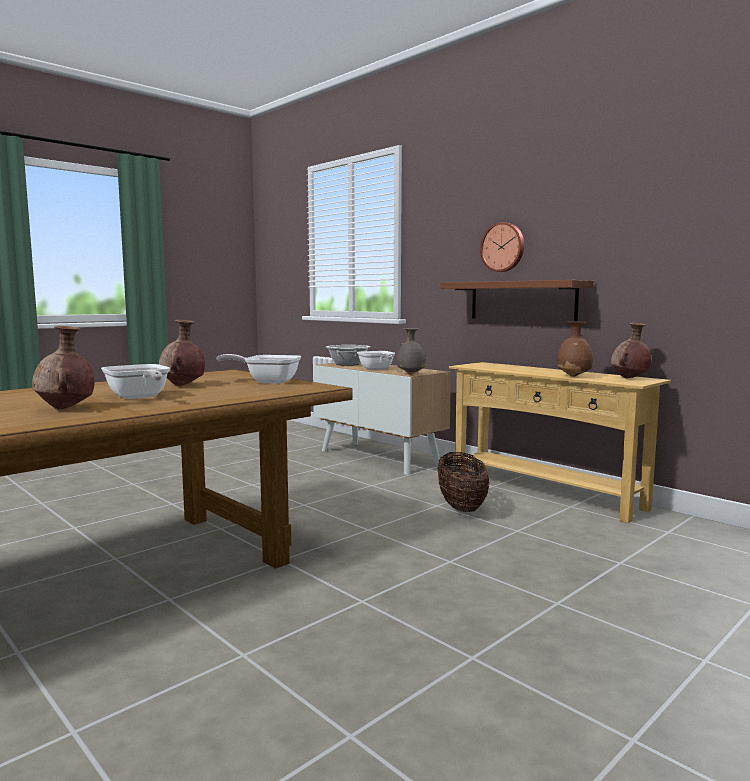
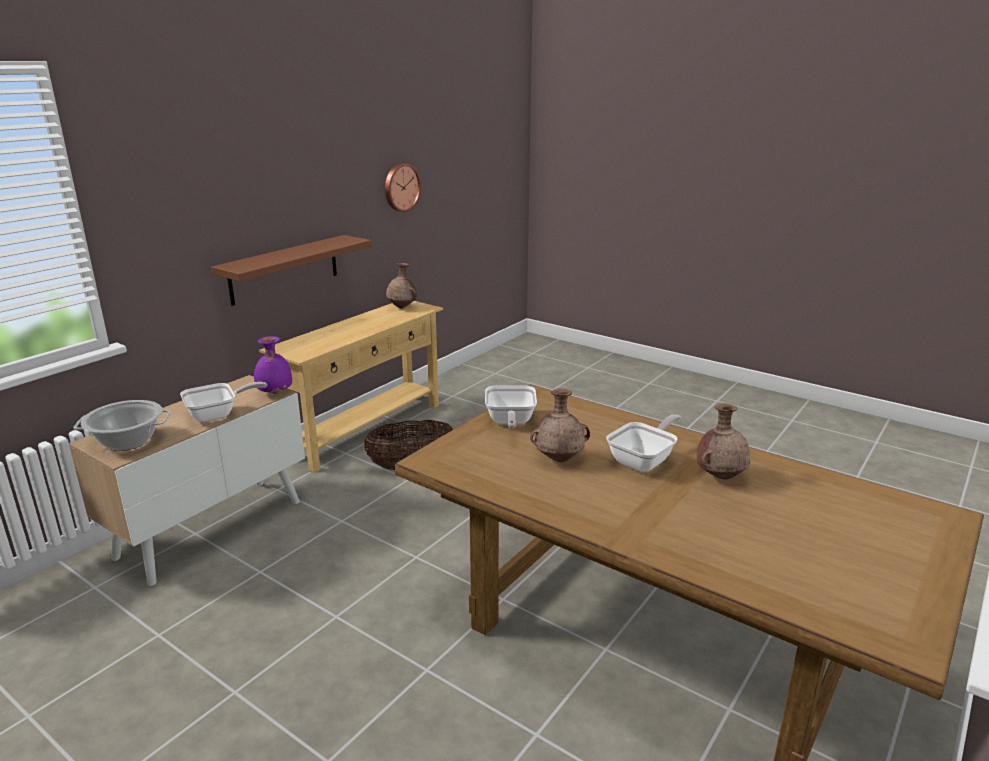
camera: 100 degrees left, 15 degrees up
grey vase [396,328,426,375] -> purple vase [254,336,292,394]
wall clock [480,222,524,272] -> wall clock moved to [385,163,421,212]
brown vase [557,322,593,377] -> none

